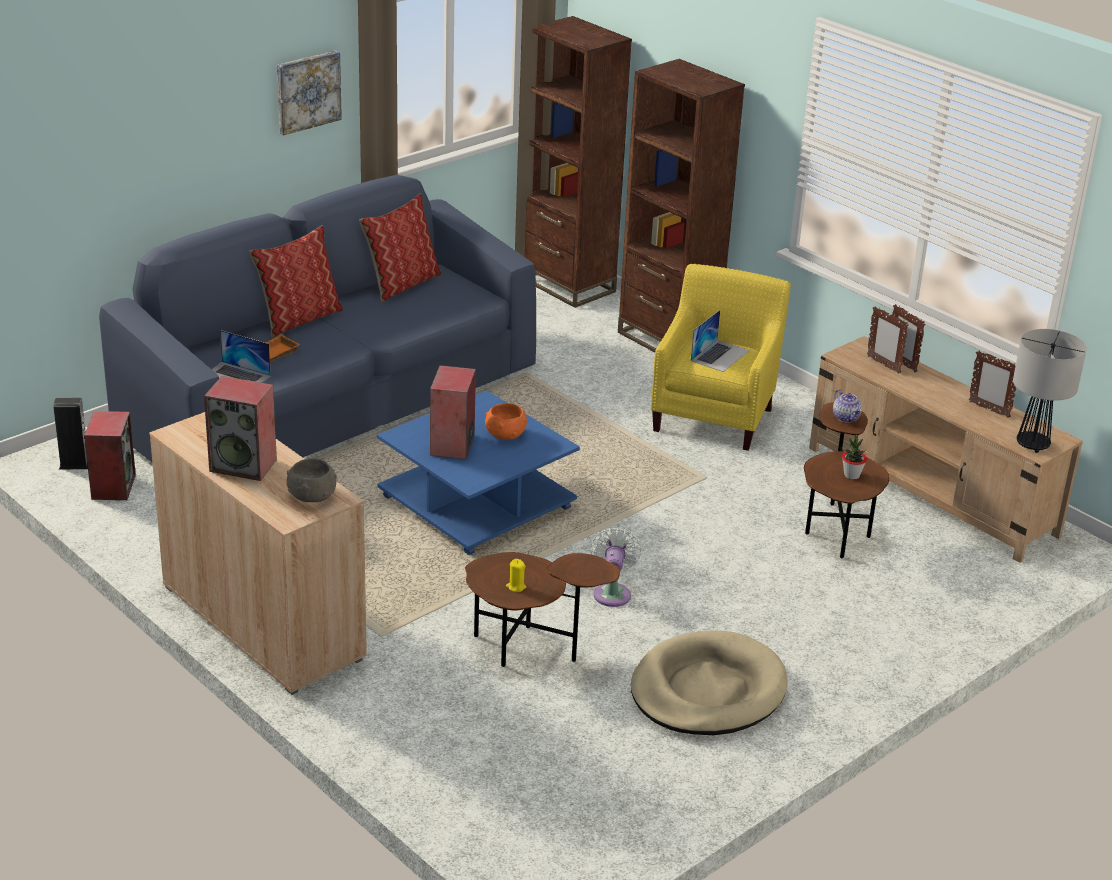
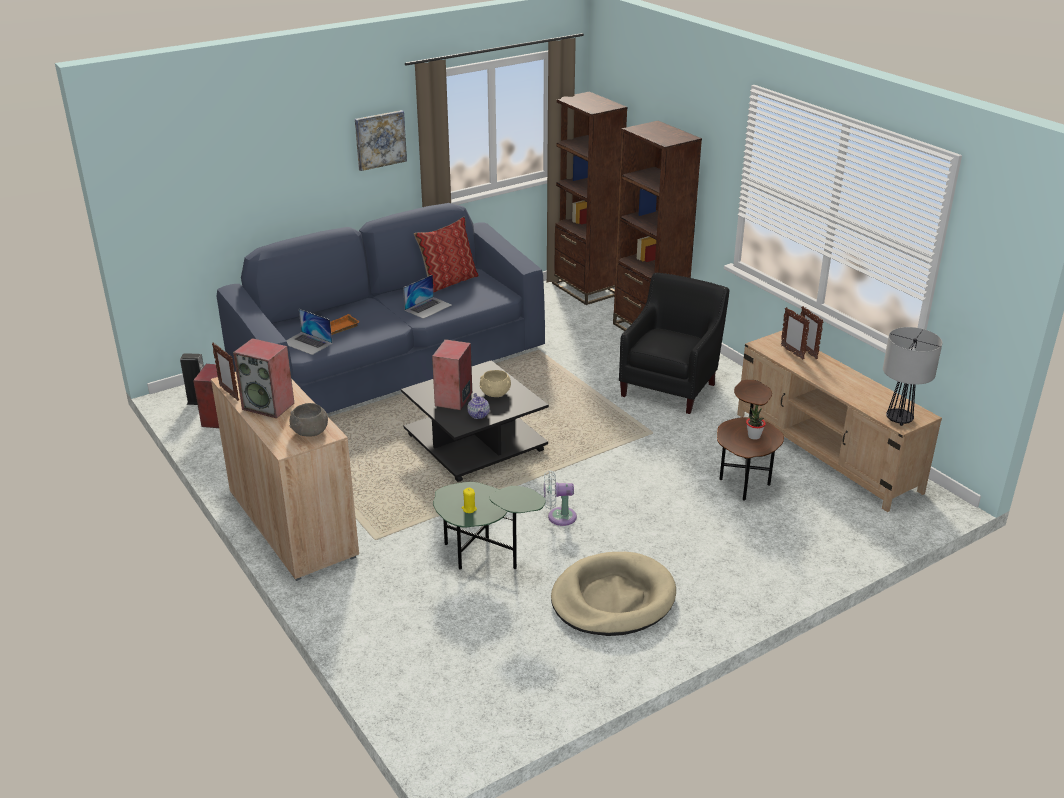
camera: 10 degrees right, 0 degrees up
pillow [249,225,343,337] -> none
blue coffee table [377,390,580,555] -> black coffee table [401,360,549,482]
brown side table [465,552,620,667] -> green side table [433,482,546,570]
orange bowl [485,403,527,440] -> beige bowl [480,370,511,397]
white fan [590,528,641,607] -> white fan turned 105 degrees counterclockwise [544,470,577,526]
yellow armchair [651,264,791,451] -> black armchair [619,273,729,414]
laptop [691,310,749,372] -> laptop moved to [403,275,452,319]
teapot [833,389,862,423] -> teapot moved to [467,393,490,419]
picture frame [968,350,1016,418] -> picture frame moved to [212,342,239,401]

